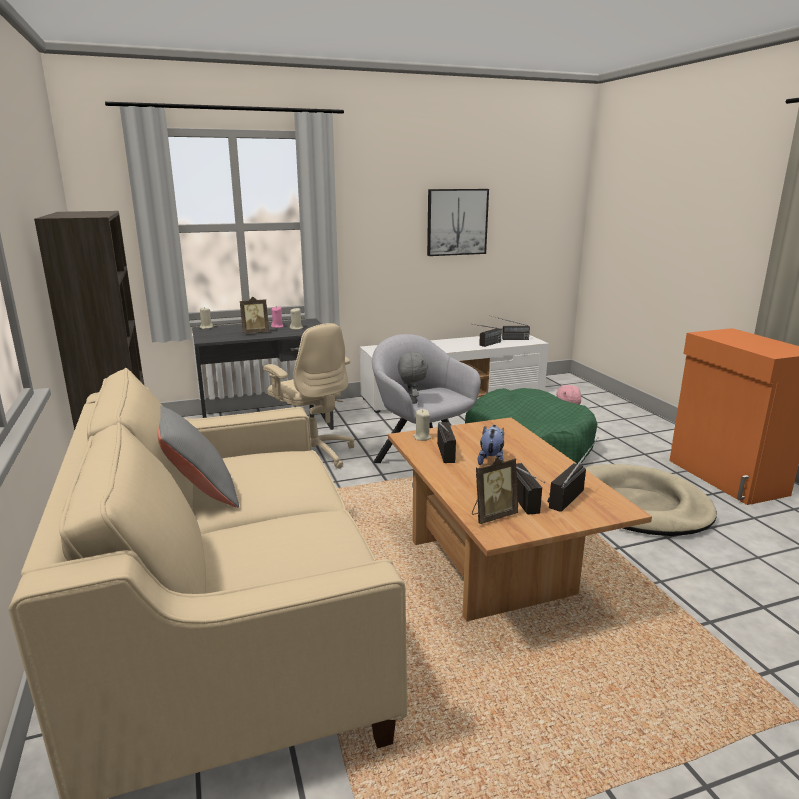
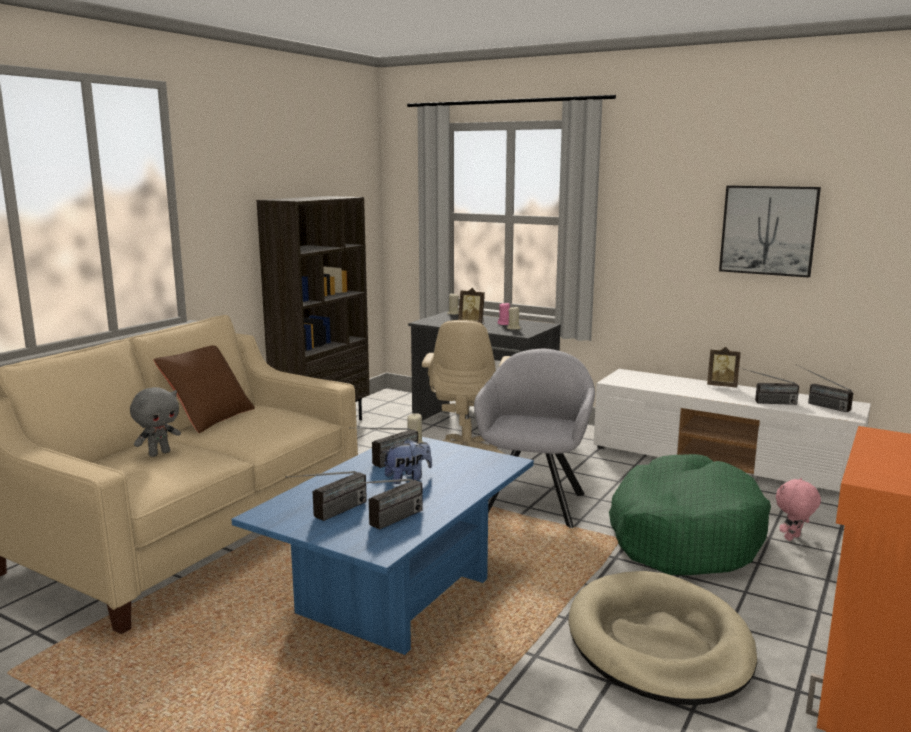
camera: 50 degrees right, 5 degrees down
grey pillow [157,406,239,508] -> brown pillow [153,345,255,433]
brown coffee table [388,417,652,622] -> blue coffee table [231,437,534,655]
grey plush toy [398,352,428,404] -> grey plush toy moved to [130,387,181,457]
picture frame [472,457,518,524] -> picture frame moved to [707,347,741,387]
radio [547,437,599,512] -> radio turned 135 degrees clockwise [342,478,423,530]

